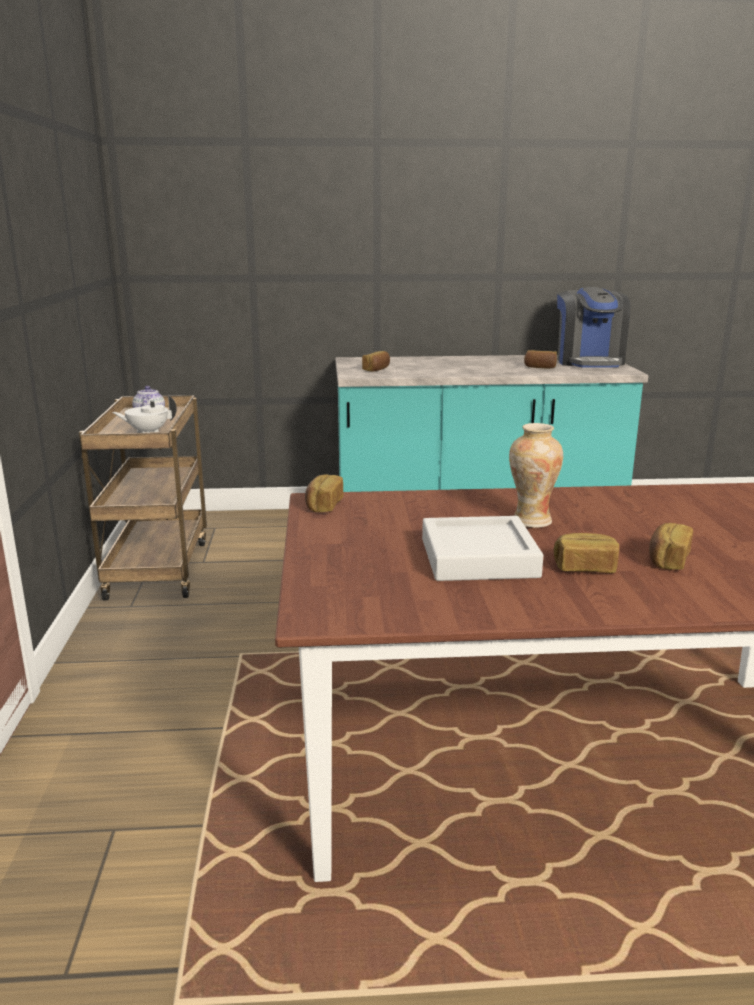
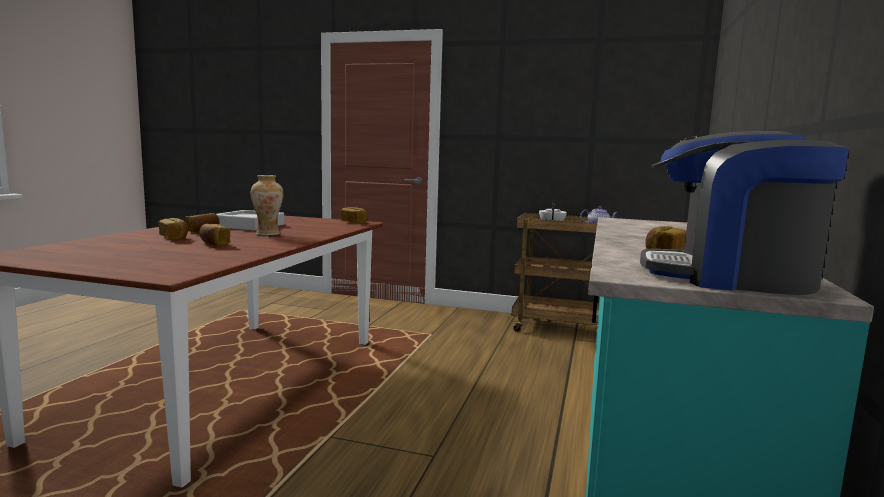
camera: 110 degrees right, 10 degrees down
bread [362,351,390,371] -> bread moved to [199,224,230,246]

